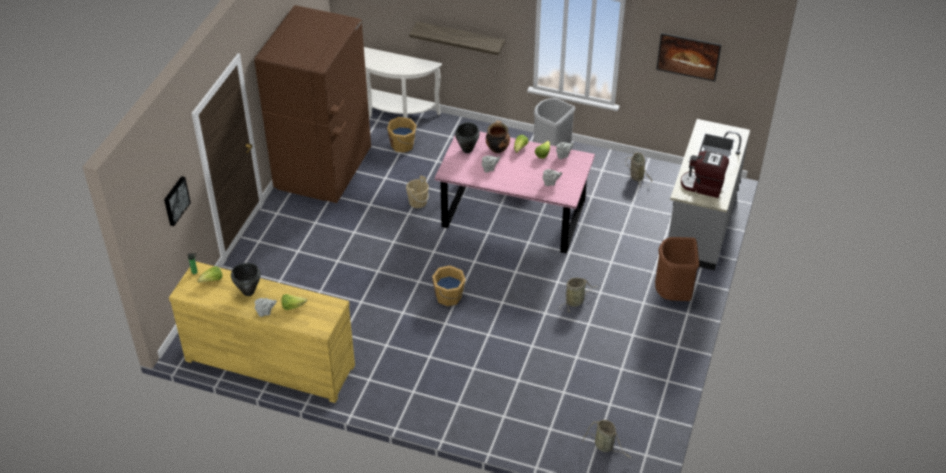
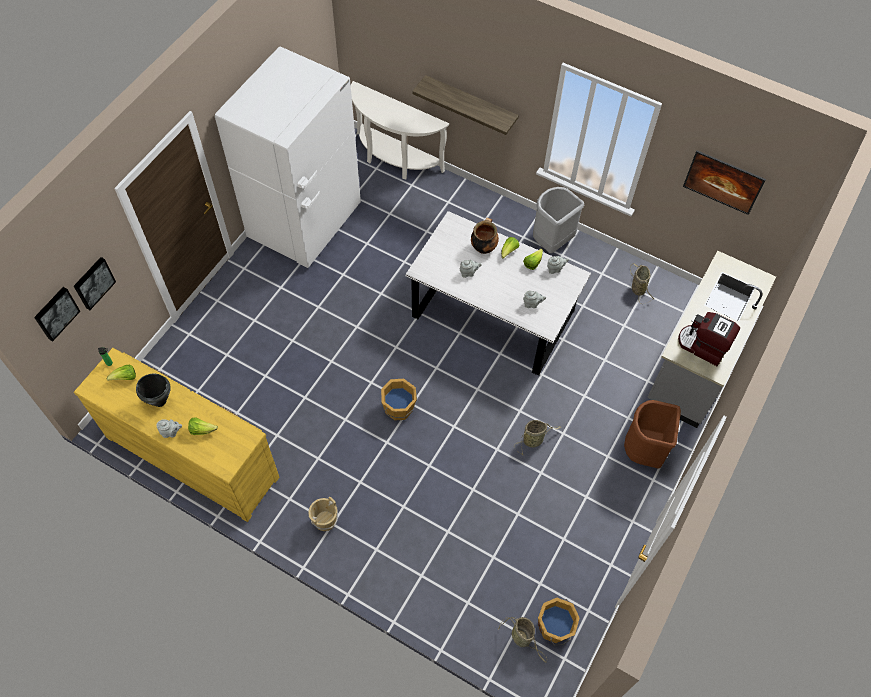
camera: 10 degrees right, 15 degrees up
brown fridge [254,5,371,203] -> white fridge [215,46,361,268]
orange bucket [387,117,417,153] -> orange bucket moved to [538,598,580,645]
beige bucket [406,175,429,208] -> beige bucket moved to [309,497,338,531]
pink dining table [435,131,595,254] -> white dining table [406,211,591,376]
black cooking pot [455,122,480,153] -> none
none -> picture [34,287,80,341]

